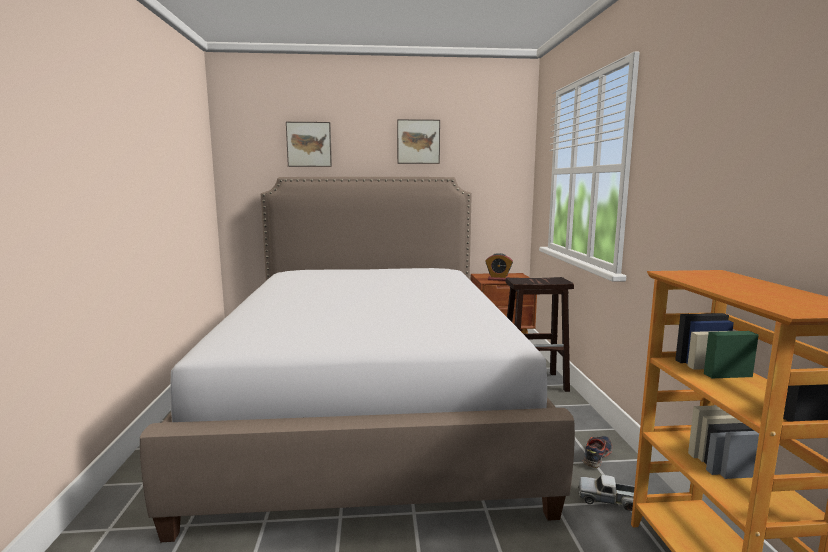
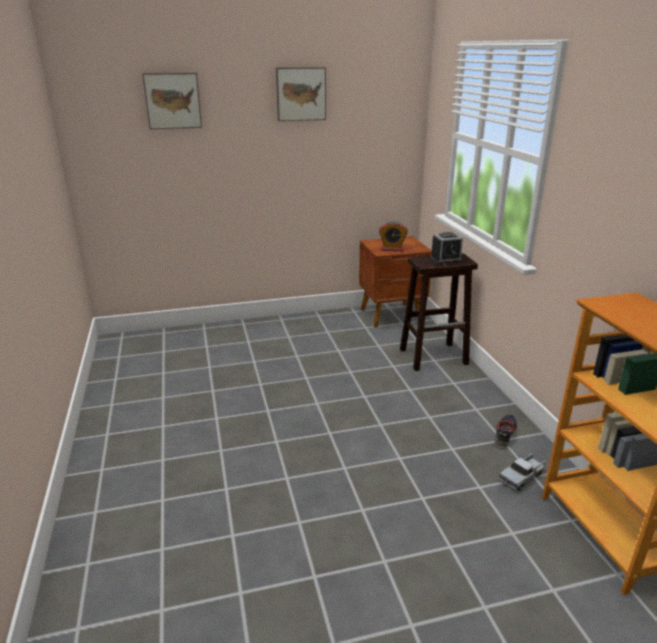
camera: 10 degrees left, 15 degrees up
bed [140,177,575,542] -> none
toy truck [578,475,635,511] -> toy truck turned 45 degrees counterclockwise [499,453,545,491]
none -> alarm clock [430,232,463,264]

